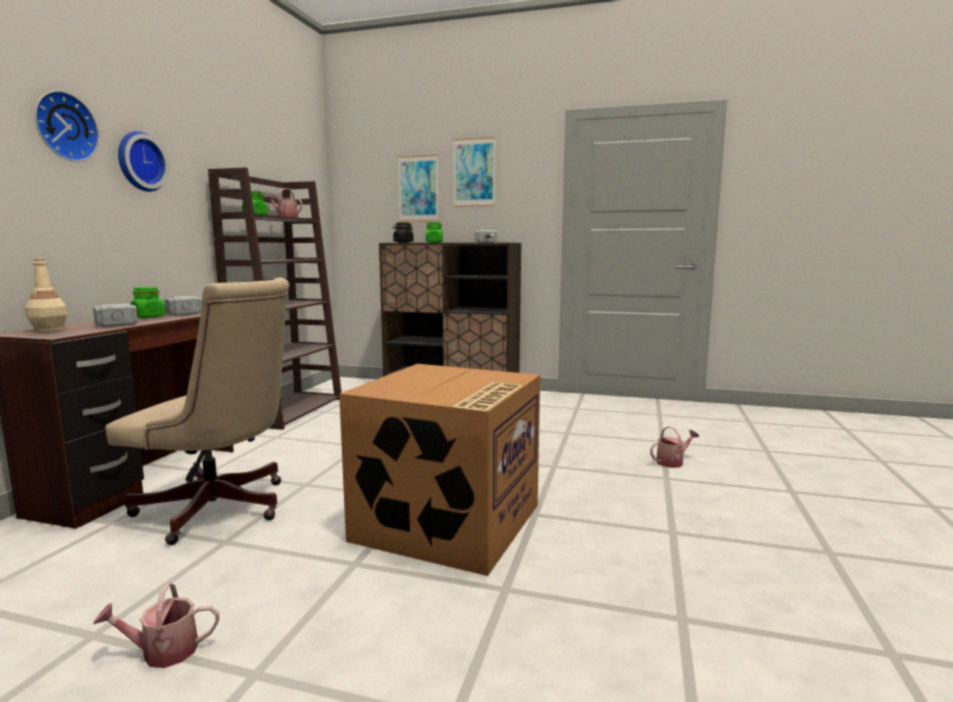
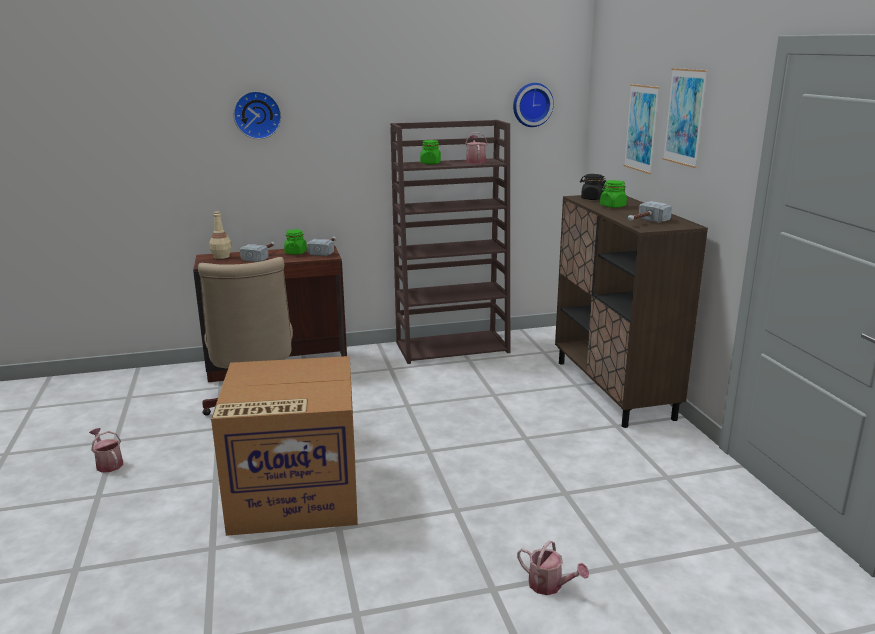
camera: 60 degrees right, 10 degrees up
wall clock [118,131,169,192] -> wall clock moved to [513,83,554,127]

